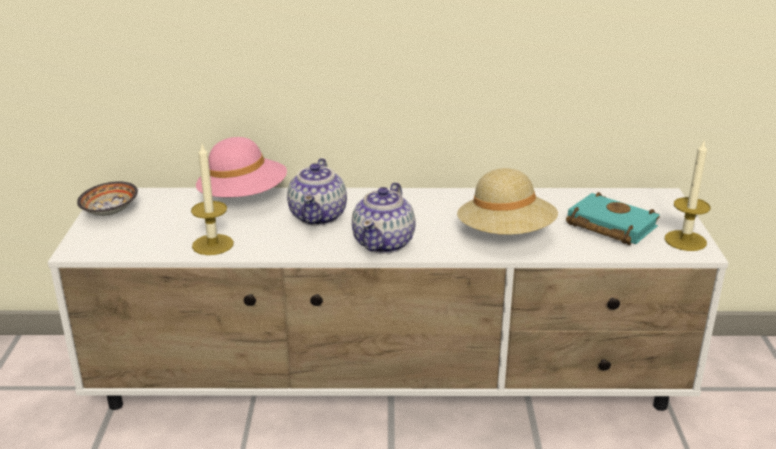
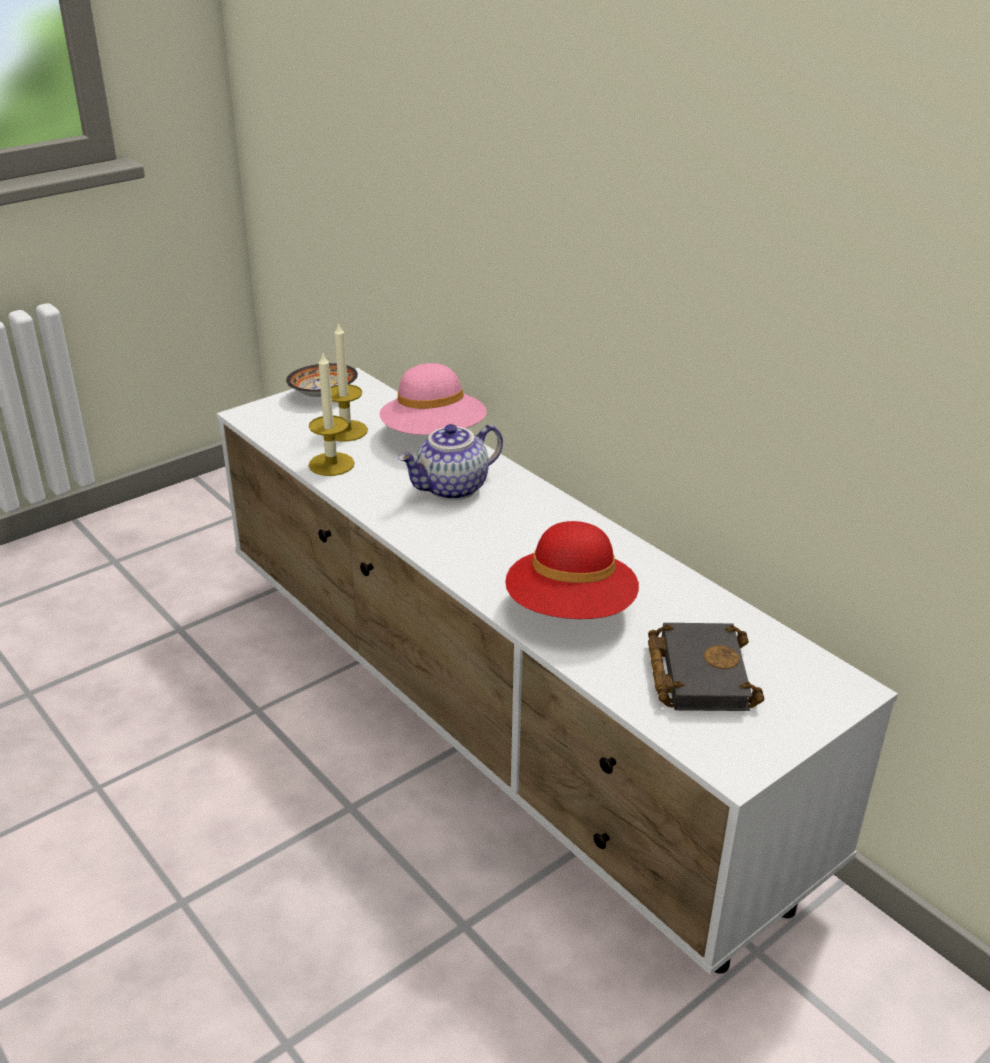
camera: 50 degrees right, 5 degrees up
teapot [352,182,416,254] -> none
beige hat [457,168,558,235] -> red hat [505,521,639,619]
turquoise book [566,192,660,245] -> black book [648,623,765,711]
candle [665,141,710,251] -> candle moved to [331,321,368,442]

